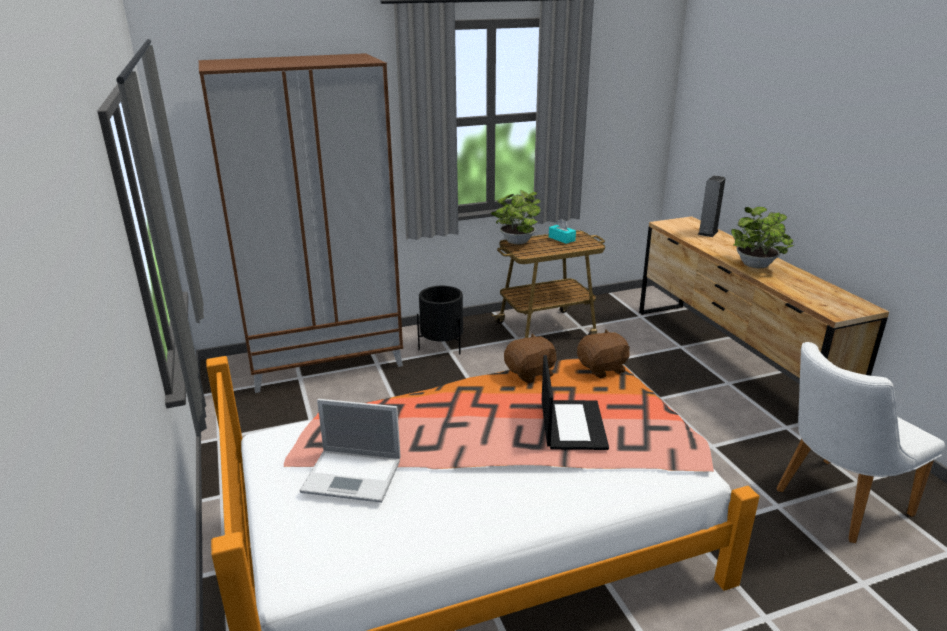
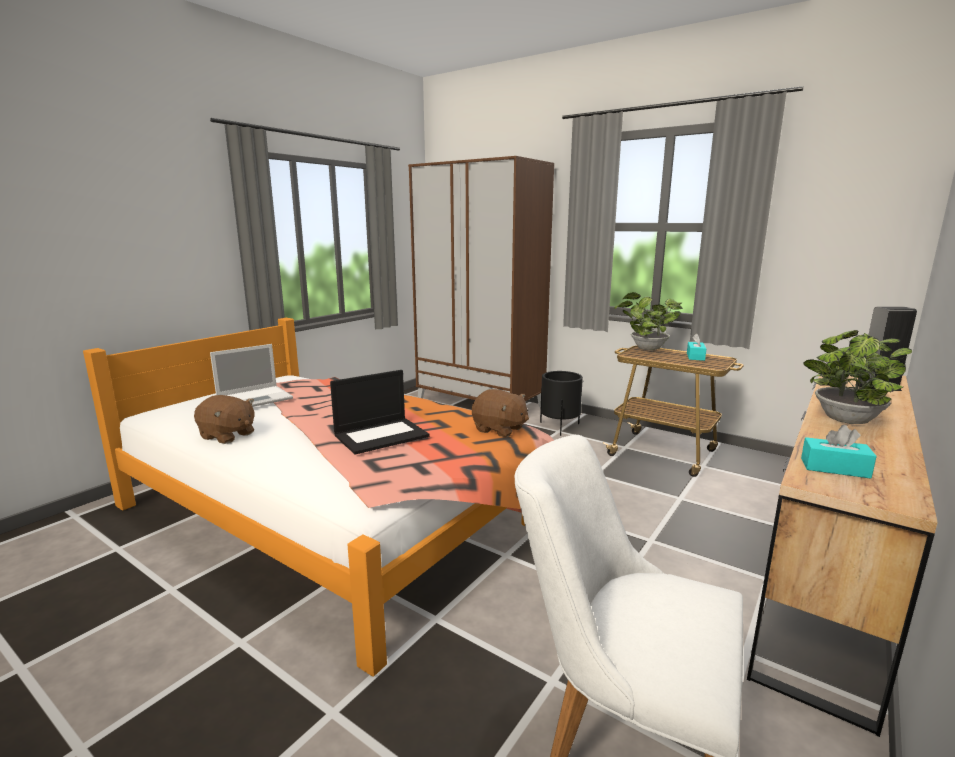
camera: 55 degrees right, 10 degrees down
laptop [299,399,401,503] -> laptop turned 105 degrees counterclockwise [210,344,293,407]
brown plush toy [504,334,557,384] -> brown plush toy moved to [194,395,255,444]
none -> turquoise tissue box [801,425,877,479]

